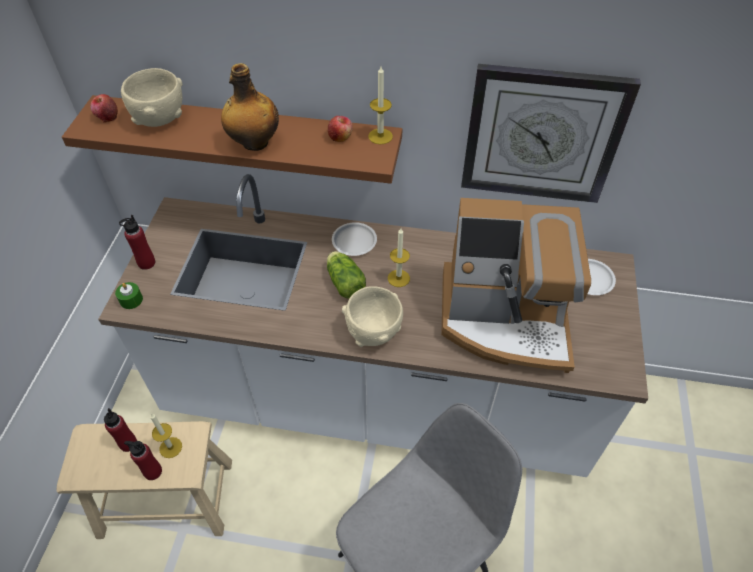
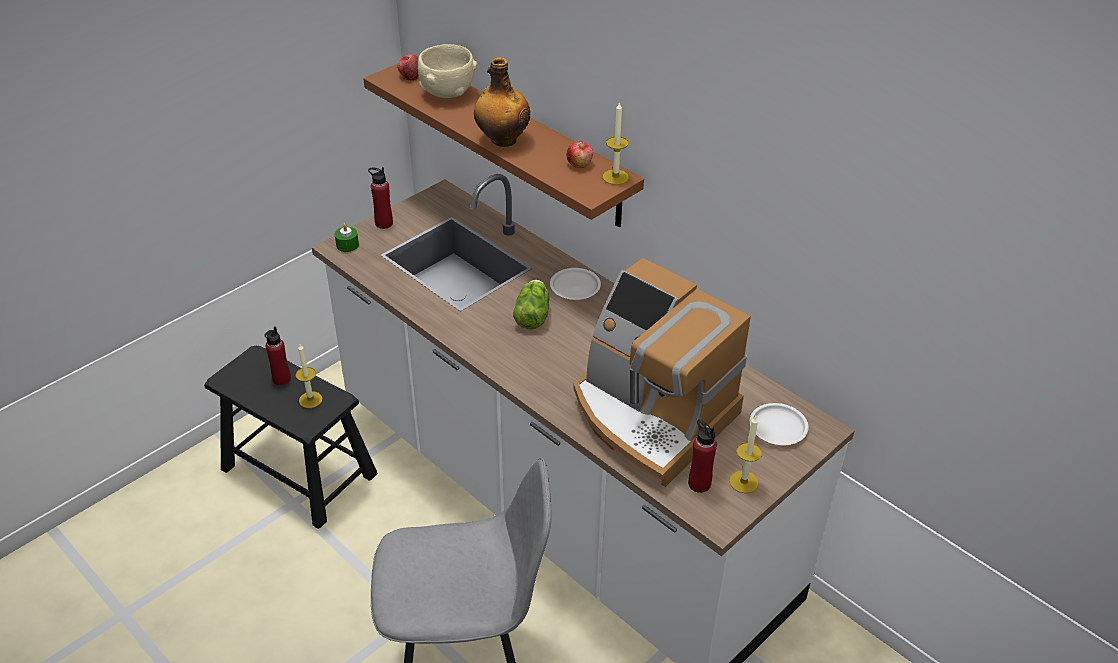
camera: 35 degrees right, 10 degrees down
beige stool [57,421,232,539] -> black stool [204,346,378,529]
red bottle [124,441,162,480] -> red bottle moved to [688,419,717,493]
beige bowl [342,286,403,347] -> none
candle [388,228,410,287] -> candle moved to [729,416,762,493]
wall clock [461,64,641,203] -> none

